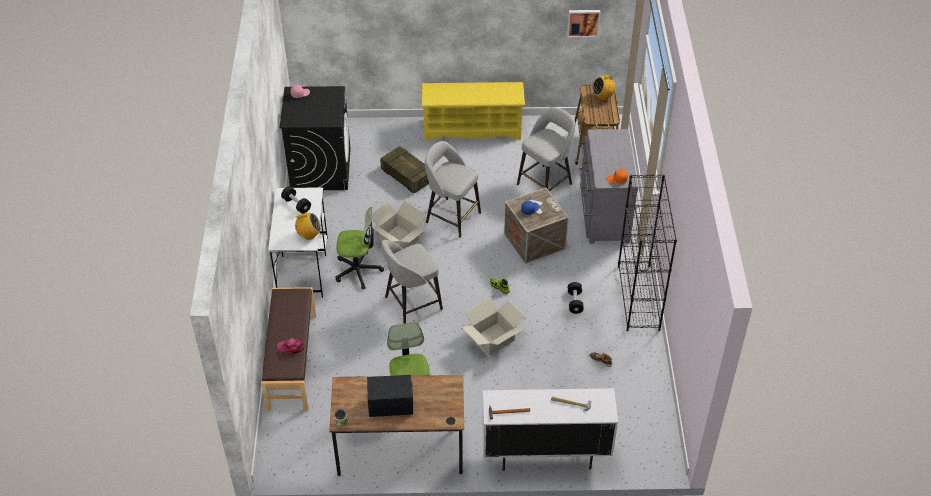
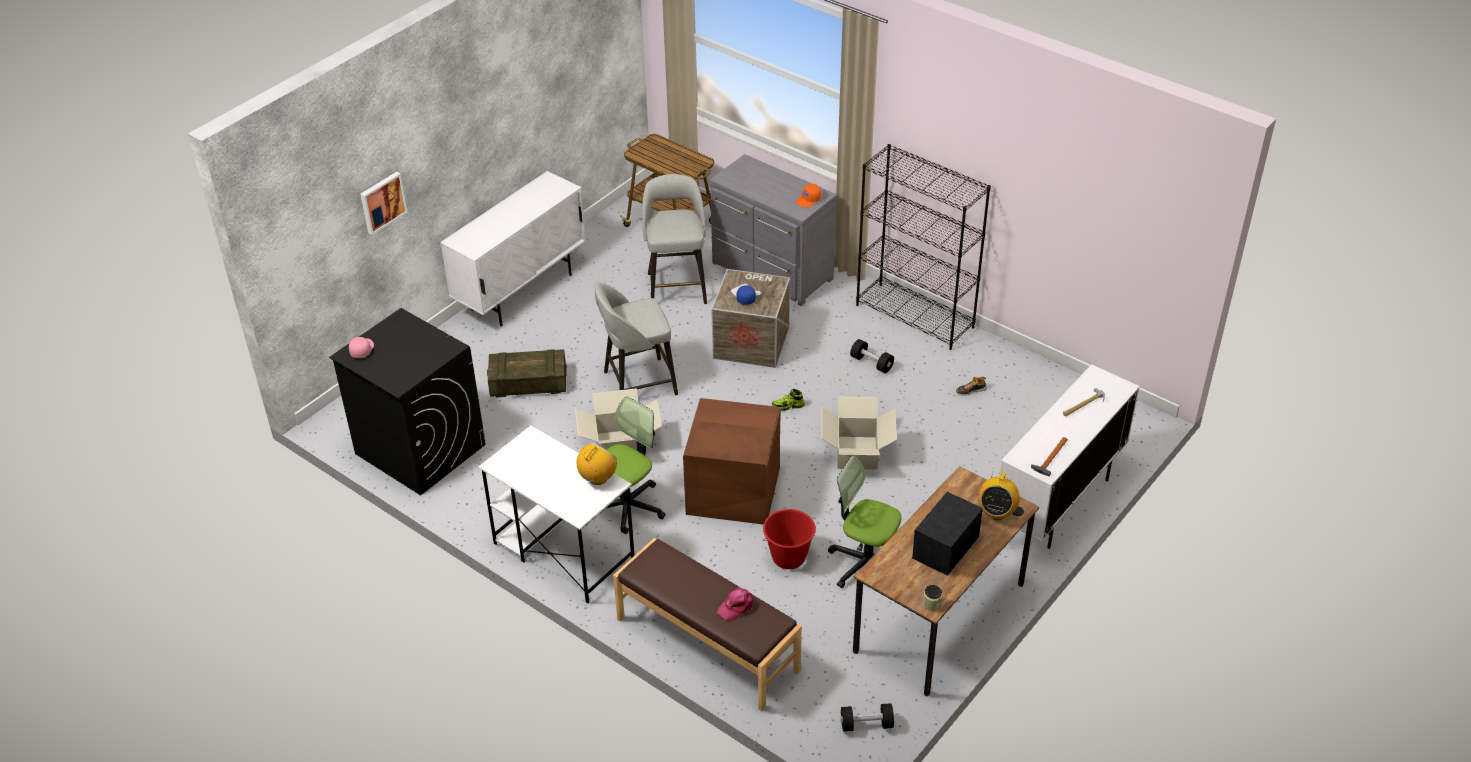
camera: 50 degrees left, 5 degrees down
black dumbbell [281,186,311,214] -> black dumbbell moved to [841,703,894,732]
grey stool [381,240,443,324] -> brown storage box [683,398,781,525]
yellow shoe rack [421,82,525,141] -> white cabinet [440,171,586,327]
picture [567,10,601,37] -> picture moved to [360,172,408,235]
radio [592,75,616,101] -> radio moved to [978,472,1020,520]
none -> red bucket [763,509,816,569]

